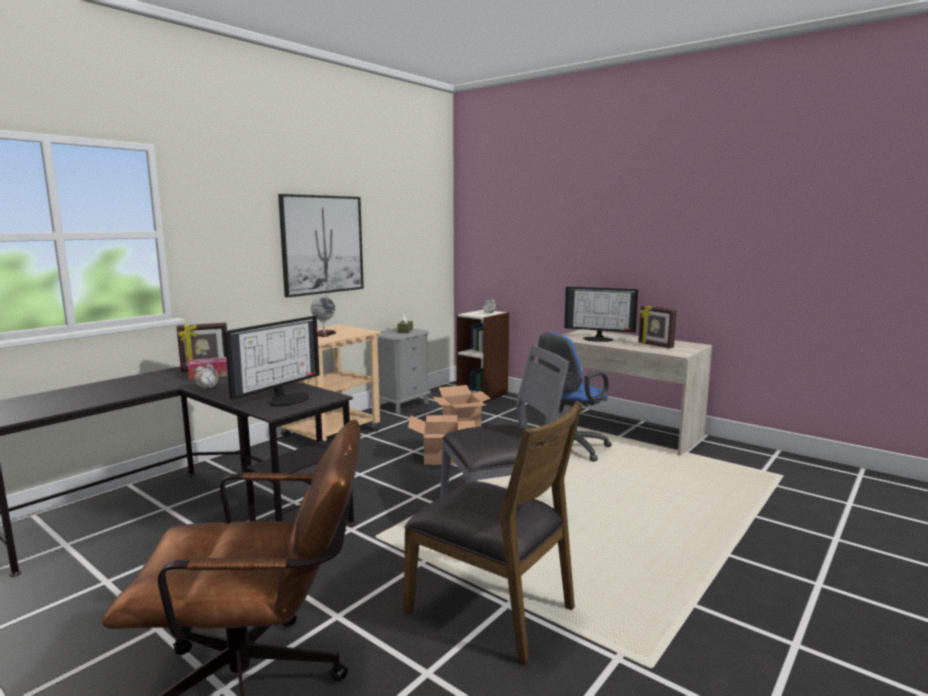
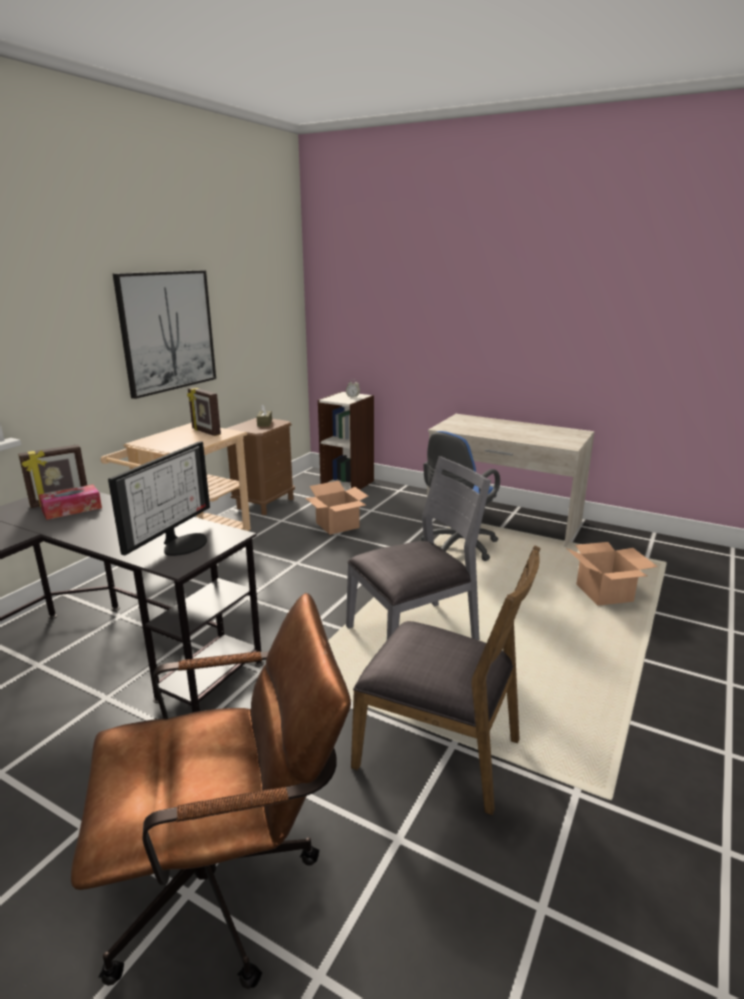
camera: 10 degrees left, 10 degrees up
alarm clock [194,361,218,390] -> none
globe [311,294,336,337] -> none
grey nightstand [370,328,430,414] -> brown nightstand [225,418,295,515]
cardboard box [408,415,475,465] -> cardboard box moved to [566,542,658,606]
monitor [564,287,638,342] -> none
picture frame [638,305,677,348] -> picture frame moved to [187,387,221,436]

